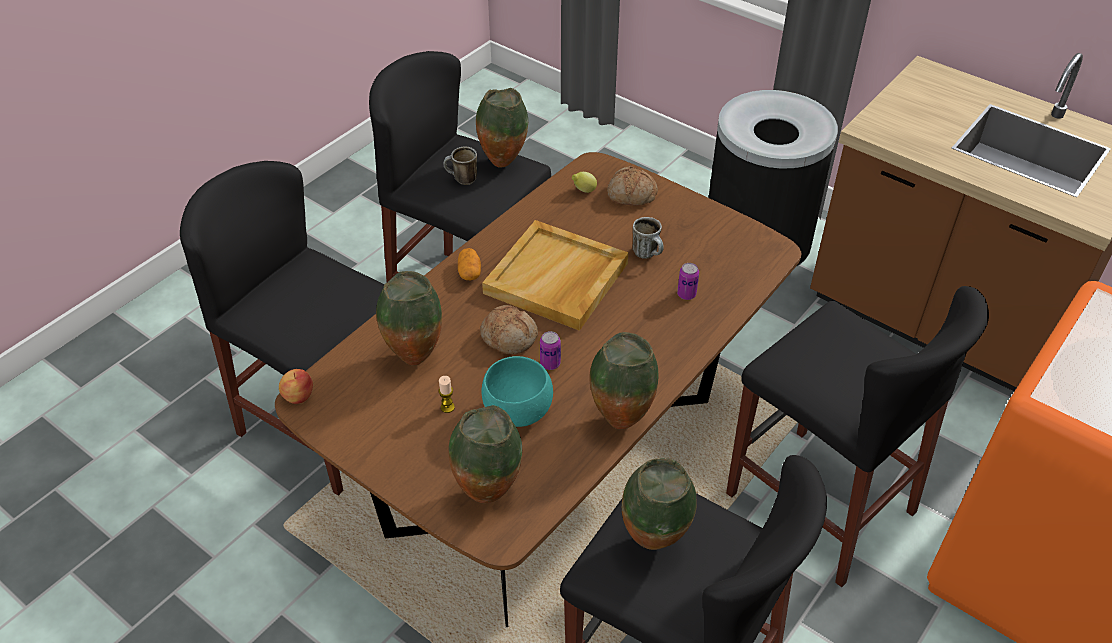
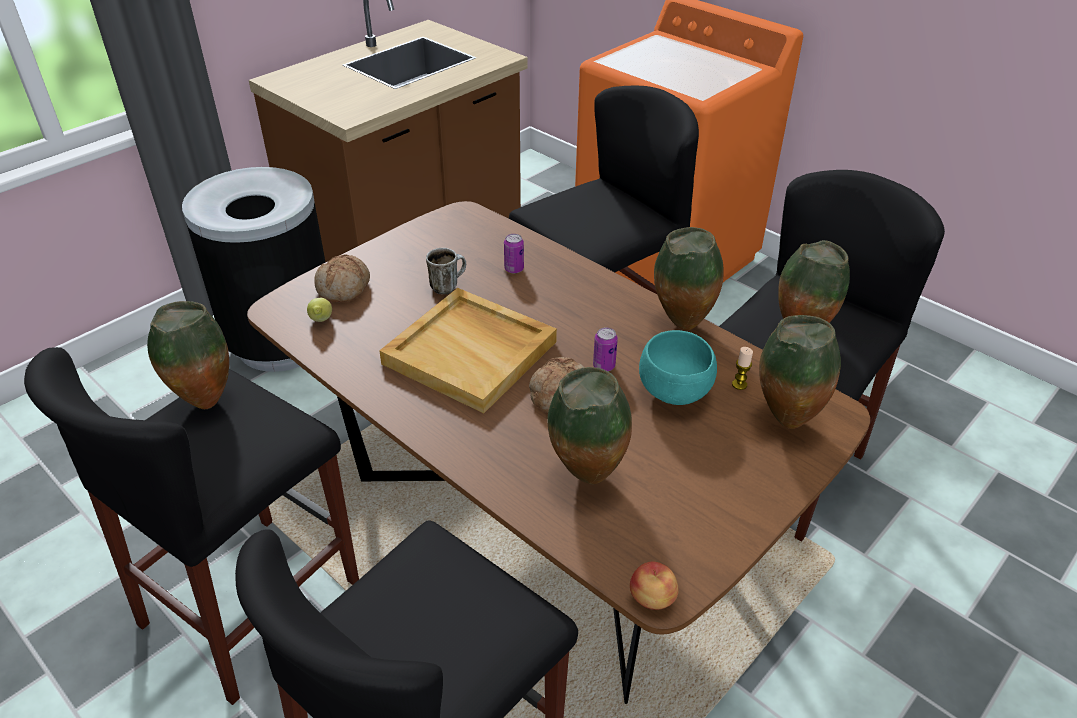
camera: 85 degrees left, 5 degrees down
candle [439,376,455,413] -> candle moved to [732,347,753,390]
mug [443,146,477,185] -> none
potato [458,248,481,280] -> none

